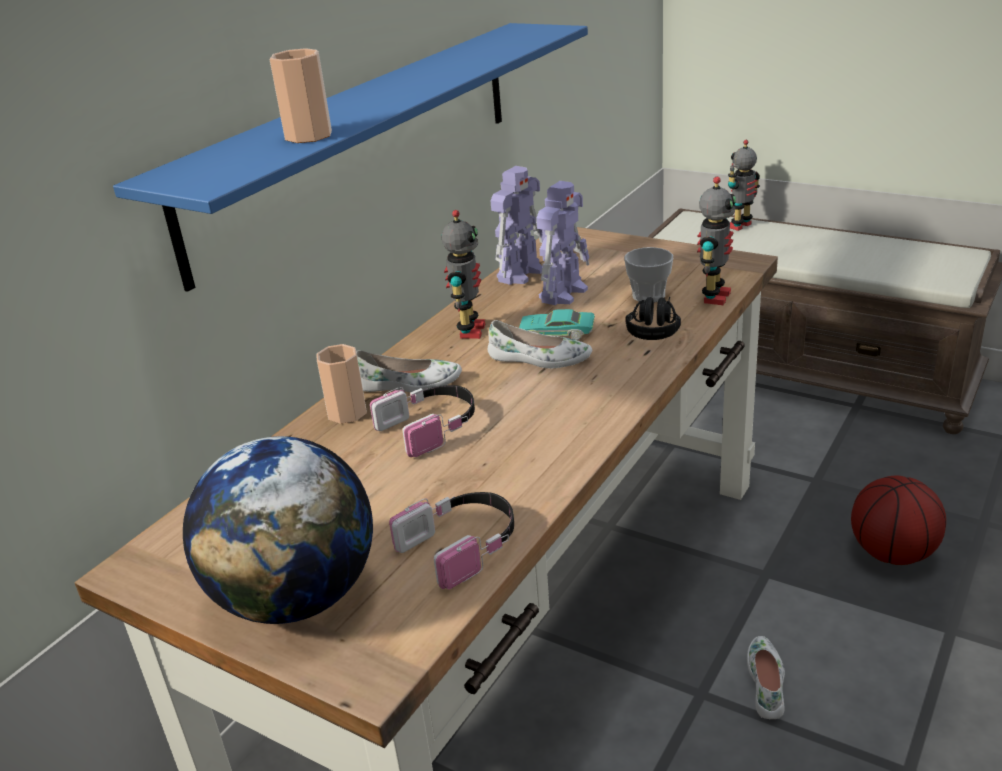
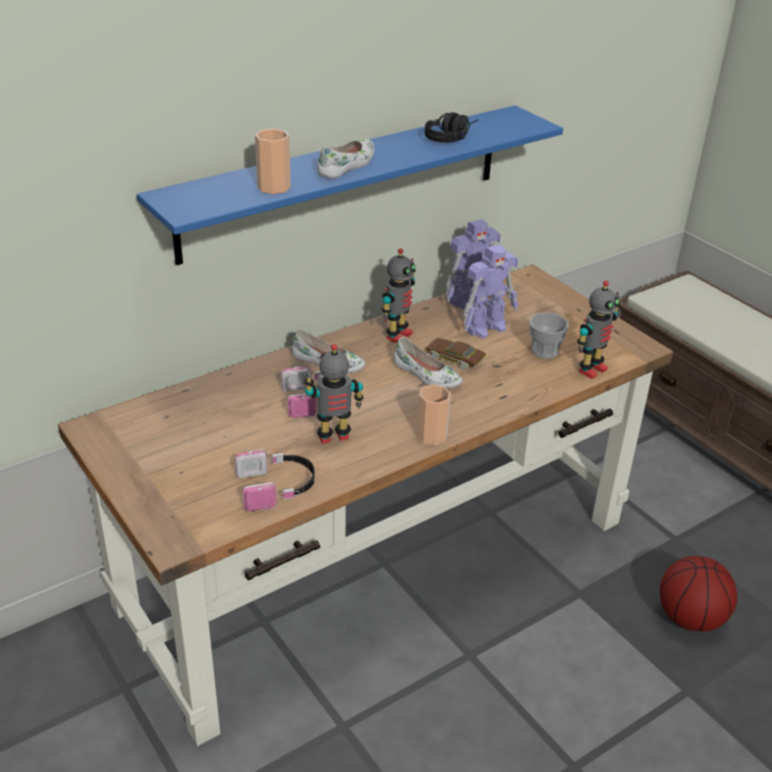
camera: 20 degrees right, 5 degrees up
globe [183,436,373,624] -> none
cup [316,344,367,424] -> cup moved to [416,385,451,445]
turquoise toy car [519,309,595,340] -> brown toy car [425,338,487,370]
black headphones [625,297,681,340] -> black headphones moved to [425,112,478,143]
toy robot [728,140,760,231] -> toy robot moved to [304,344,364,444]
white shoe [747,636,785,719] -> white shoe moved to [318,139,374,178]

